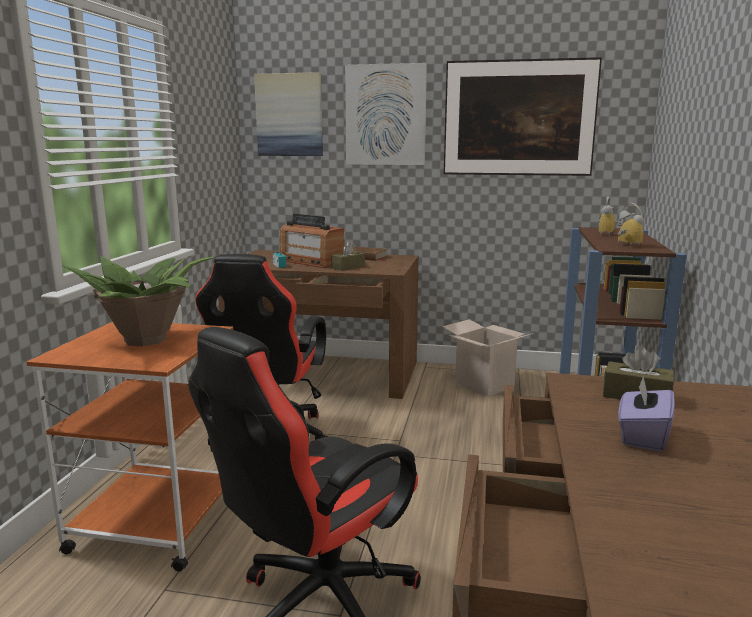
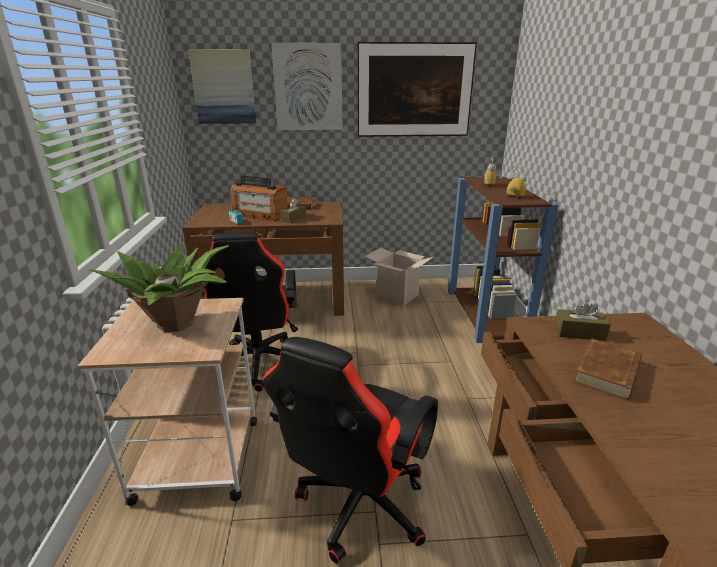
camera: 15 degrees left, 10 degrees up
orange cart [27,322,233,571] -> beige cart [78,298,257,506]
purple tissue box [618,377,675,452] -> brown book [573,338,642,400]

